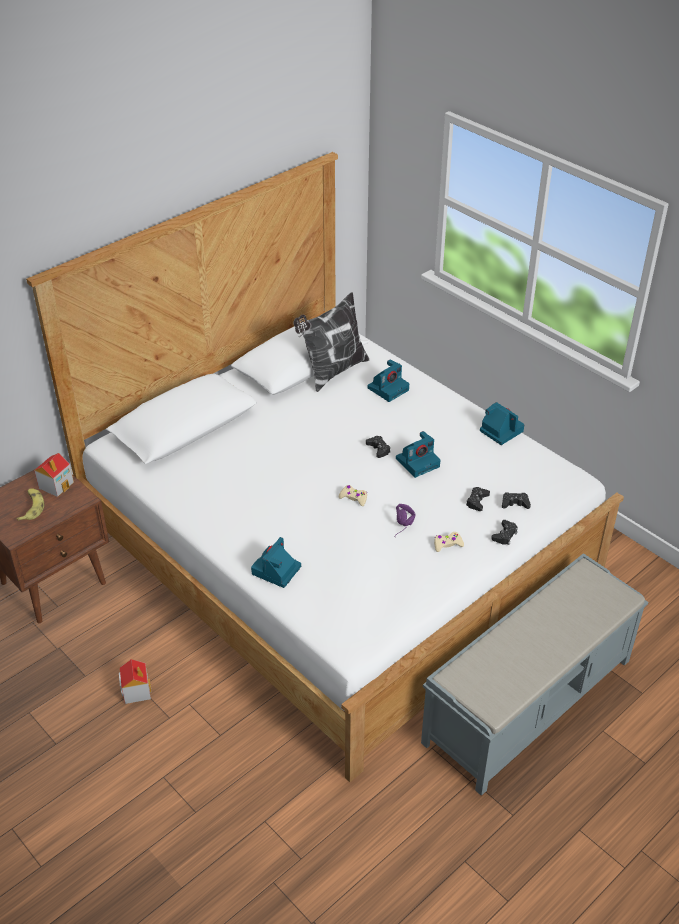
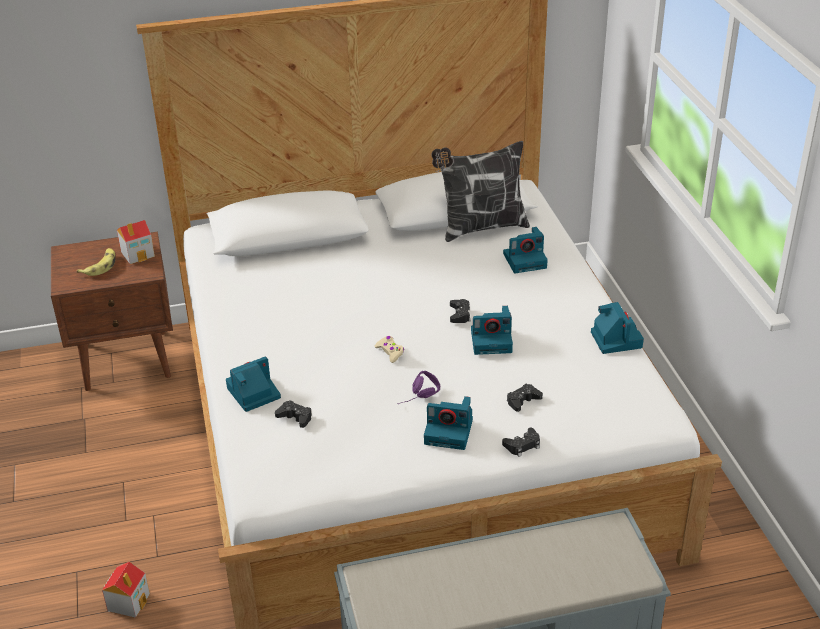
camera: 30 degrees right, 5 degrees down
toy house [119,659,151,704] -> toy house moved to [102,562,150,618]
beige game controller [434,532,464,552] -> camera [424,396,473,450]
black game controller [502,492,531,509] -> black game controller moved to [275,400,312,428]

